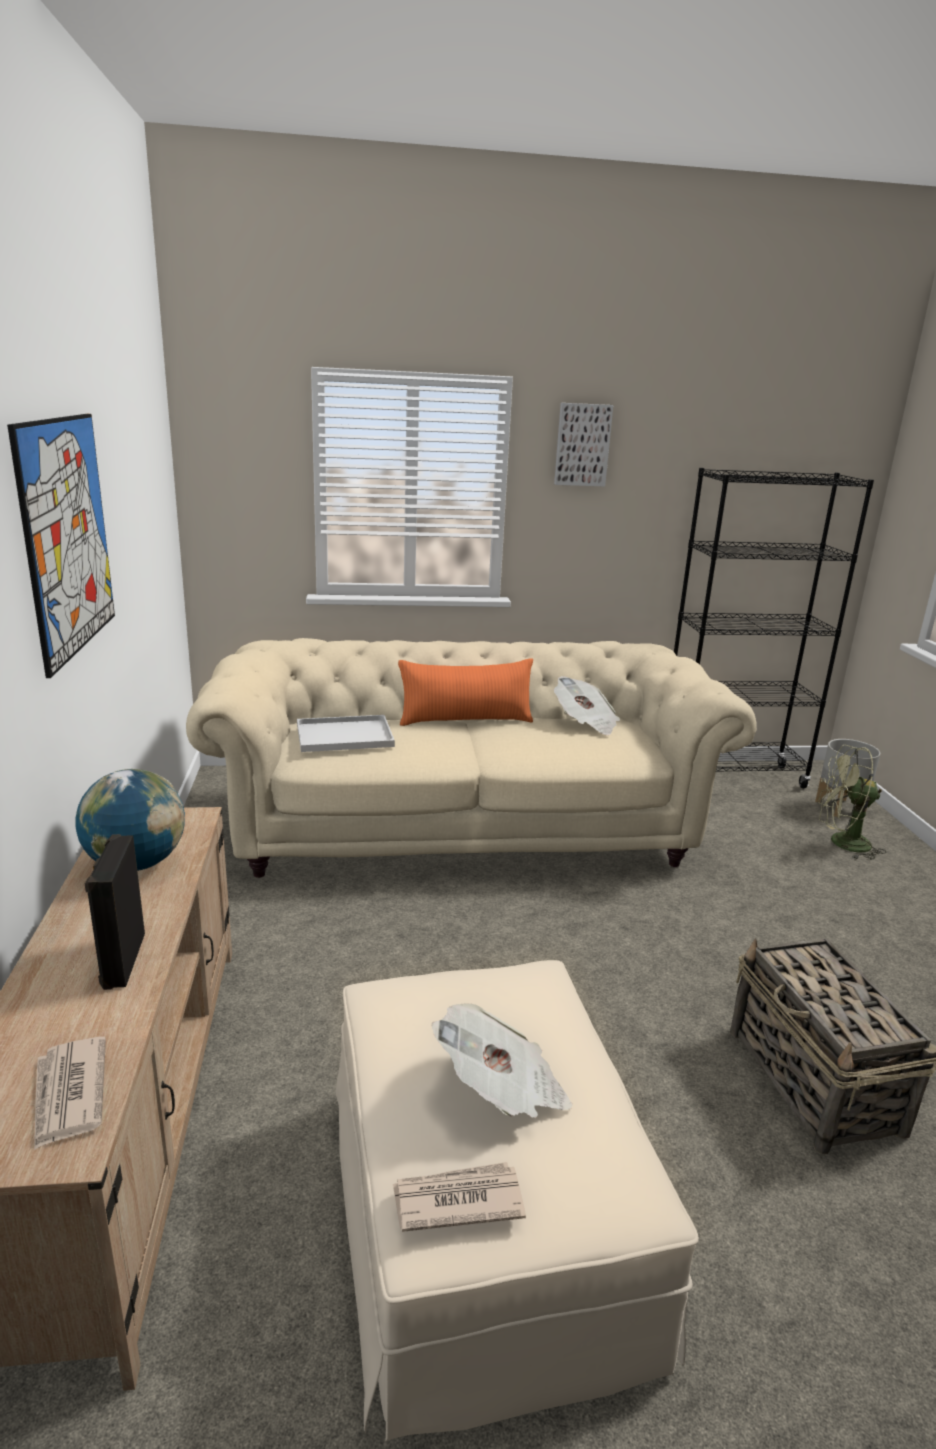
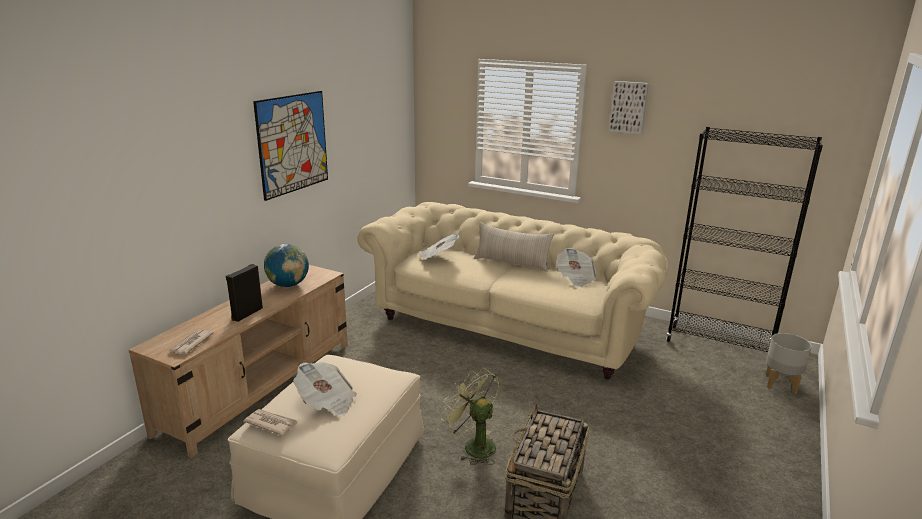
camera: 35 degrees right, 0 degrees up
white tray [297,715,395,752] -> newspaper [419,234,459,260]
orange pillow [398,658,533,726] -> beige pillow [474,222,554,272]
green fan [817,745,886,860] -> green fan moved to [441,368,499,465]

